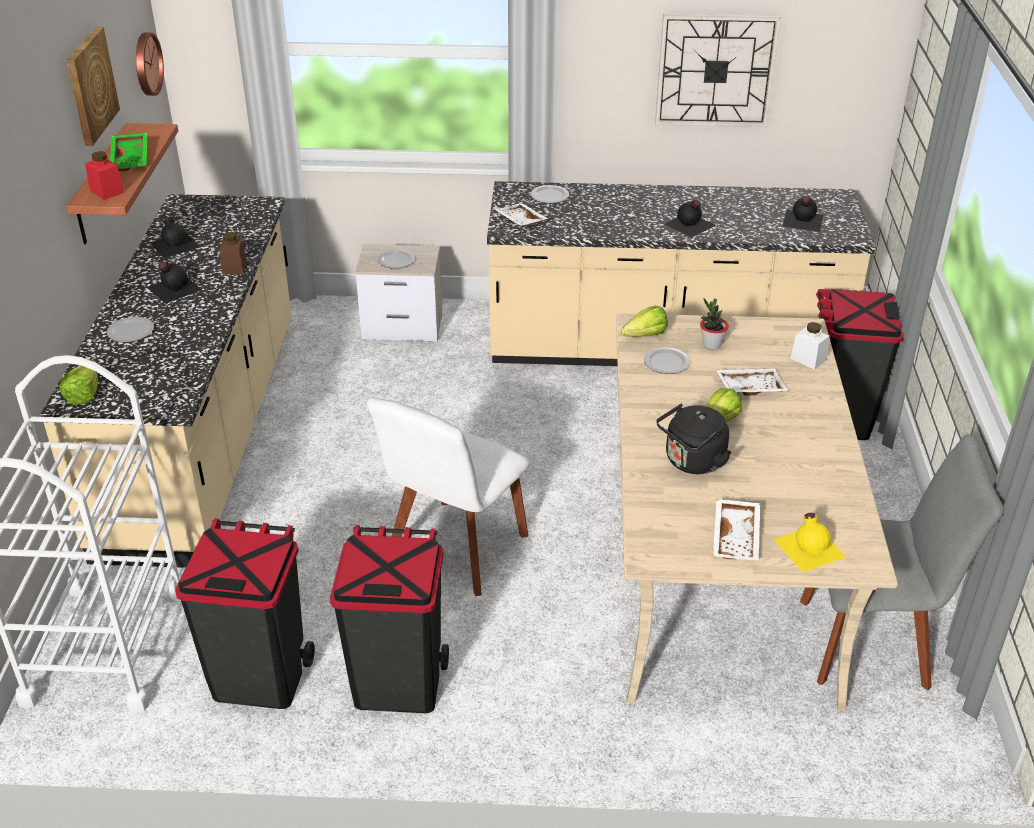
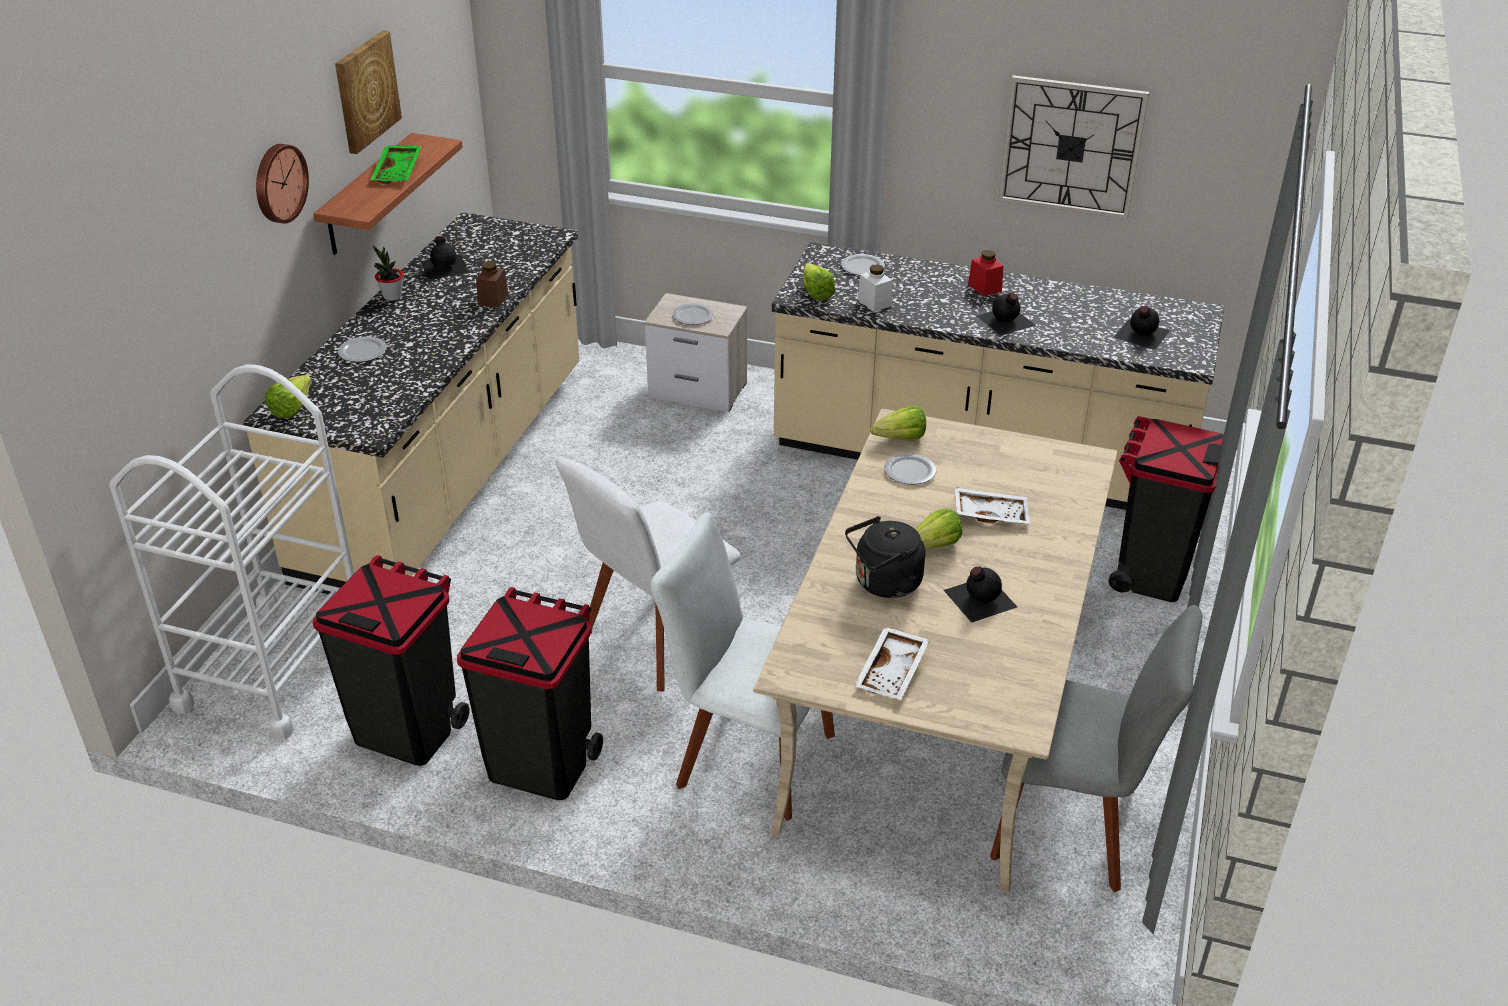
camera: 15 degrees right, 0 degrees up
red jar [85,151,124,200] -> red jar moved to [968,250,1003,296]
wall clock [136,32,164,96] -> wall clock moved to [256,144,309,224]
black bottle [147,262,202,304] -> black bottle moved to [944,566,1017,623]
white tray [495,203,548,227] -> lettuce [803,263,835,300]
potted plant [700,298,729,350] -> potted plant moved to [373,245,404,301]
yellow bottle [773,513,846,572] -> none
white jar [790,322,830,370] -> white jar moved to [858,264,892,312]
none -> white chair [651,512,835,821]

